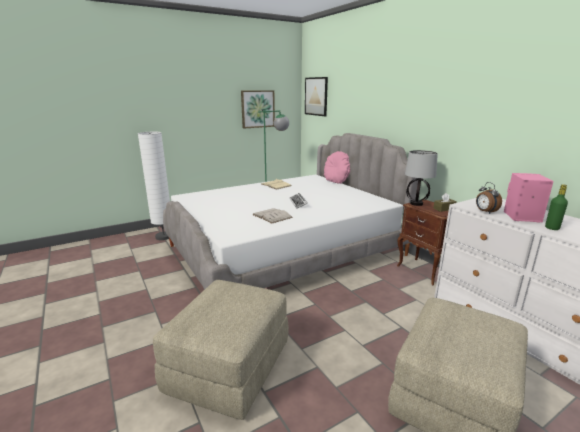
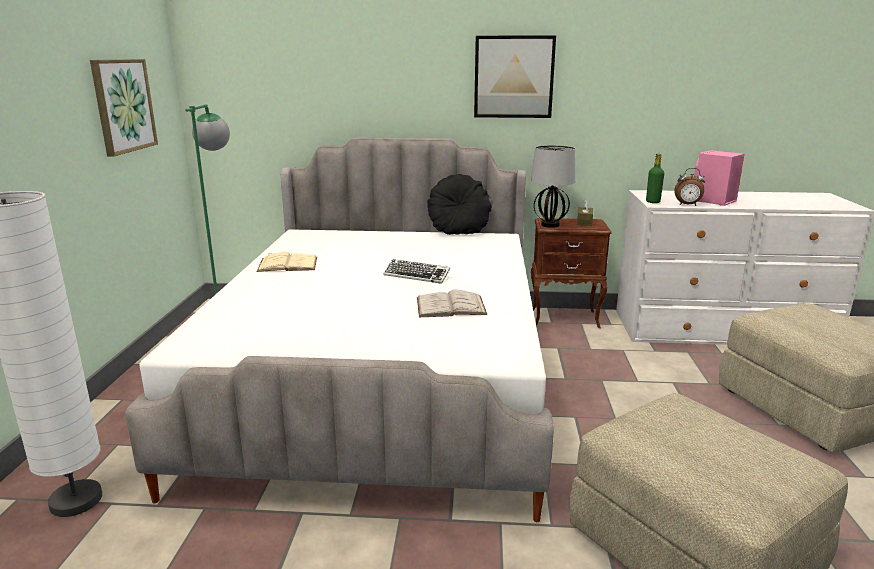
camera: 55 degrees left, 0 degrees up
picture [305,77,328,116] -> picture moved to [474,36,556,118]
pink pillow [324,151,350,184] -> none
green bottle [545,184,568,230] -> green bottle moved to [646,154,664,203]
none -> black pillow [428,174,492,235]

